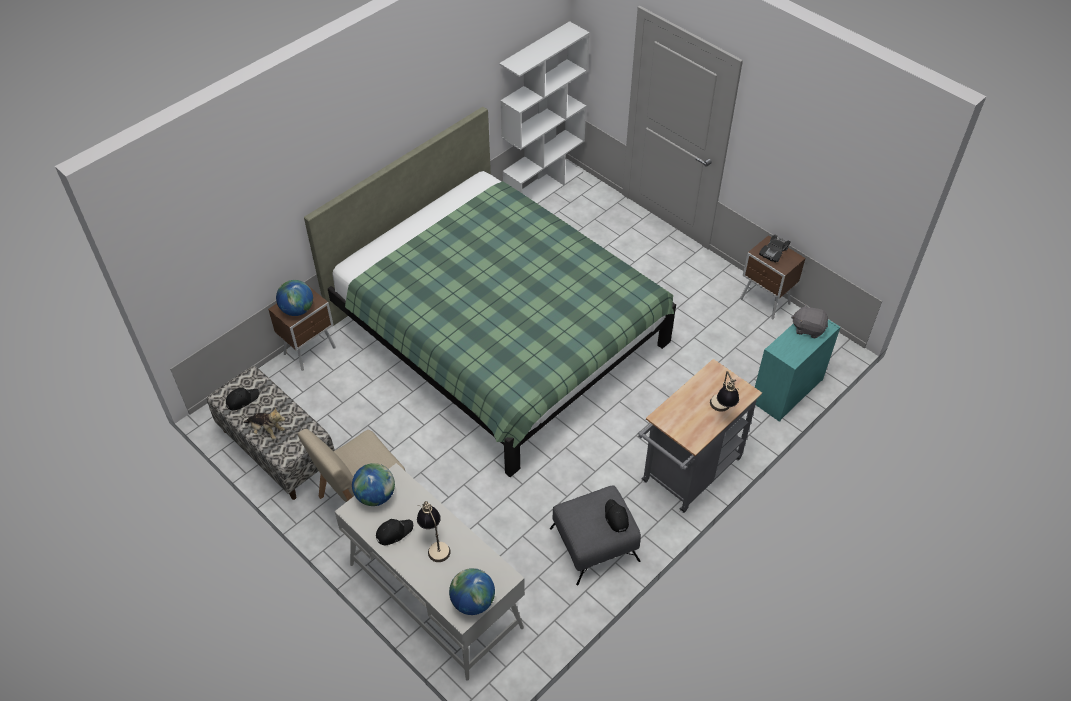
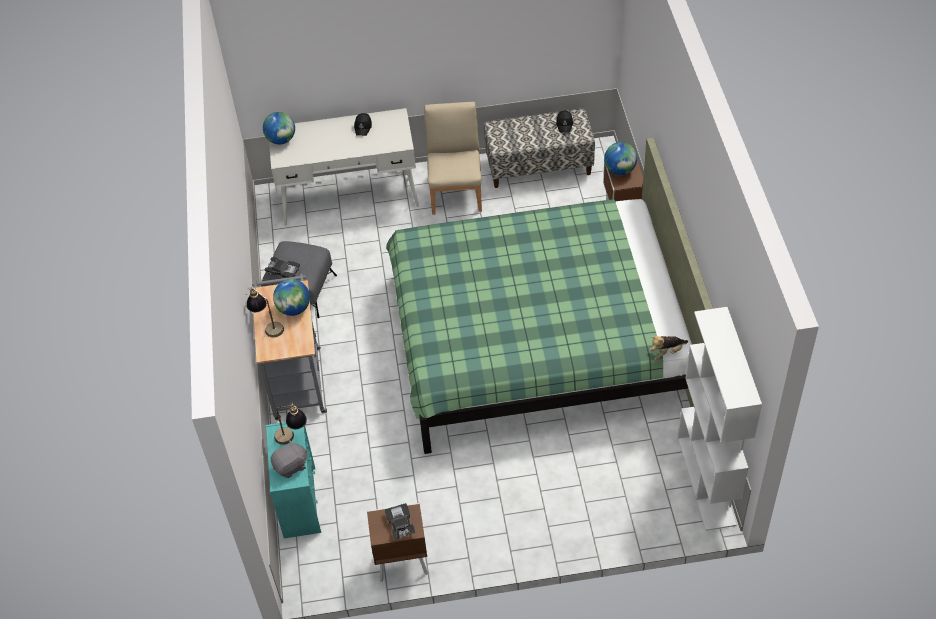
camera: 130 degrees right, 0 degrees up
plush toy [243,407,285,440] -> plush toy moved to [649,336,688,360]
globe [352,463,395,506] -> globe moved to [273,279,310,316]
table lamp [417,501,451,562] -> table lamp moved to [274,402,307,445]
black cap [605,499,629,532] -> black toy car [264,257,300,278]

